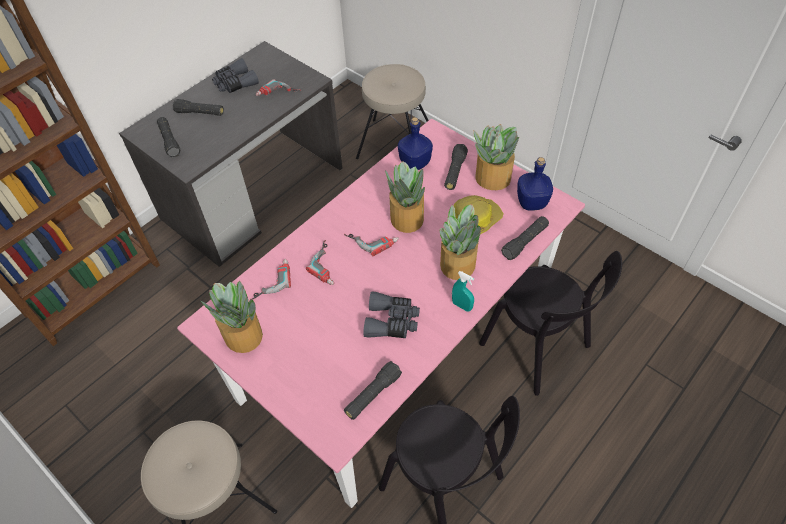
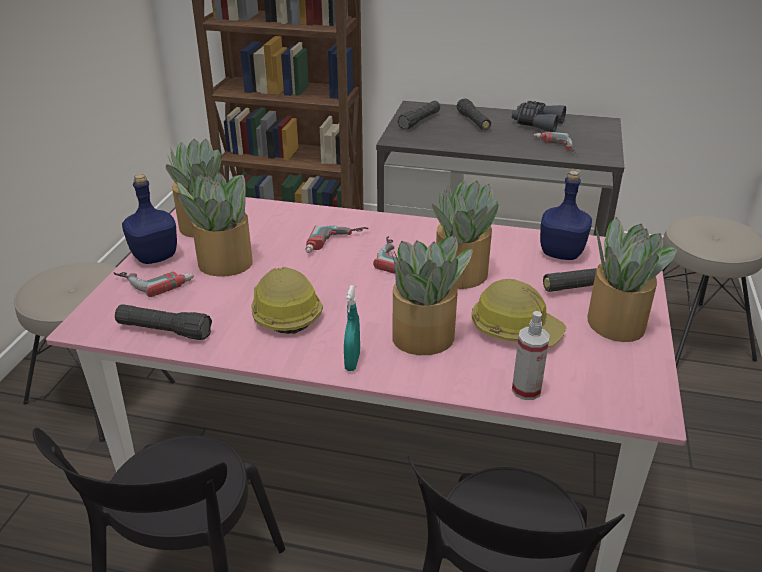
camera: 60 degrees right, 20 degrees down
power drill [250,259,291,300] -> power drill moved to [114,272,194,297]
grey binoculars [363,291,420,338] -> hard hat [251,267,323,334]
black flashlight [501,216,549,260] -> spray bottle [512,311,550,400]
blue bottle [517,157,553,211] -> blue bottle moved to [122,174,177,264]
none -> potted plant [177,173,253,277]

